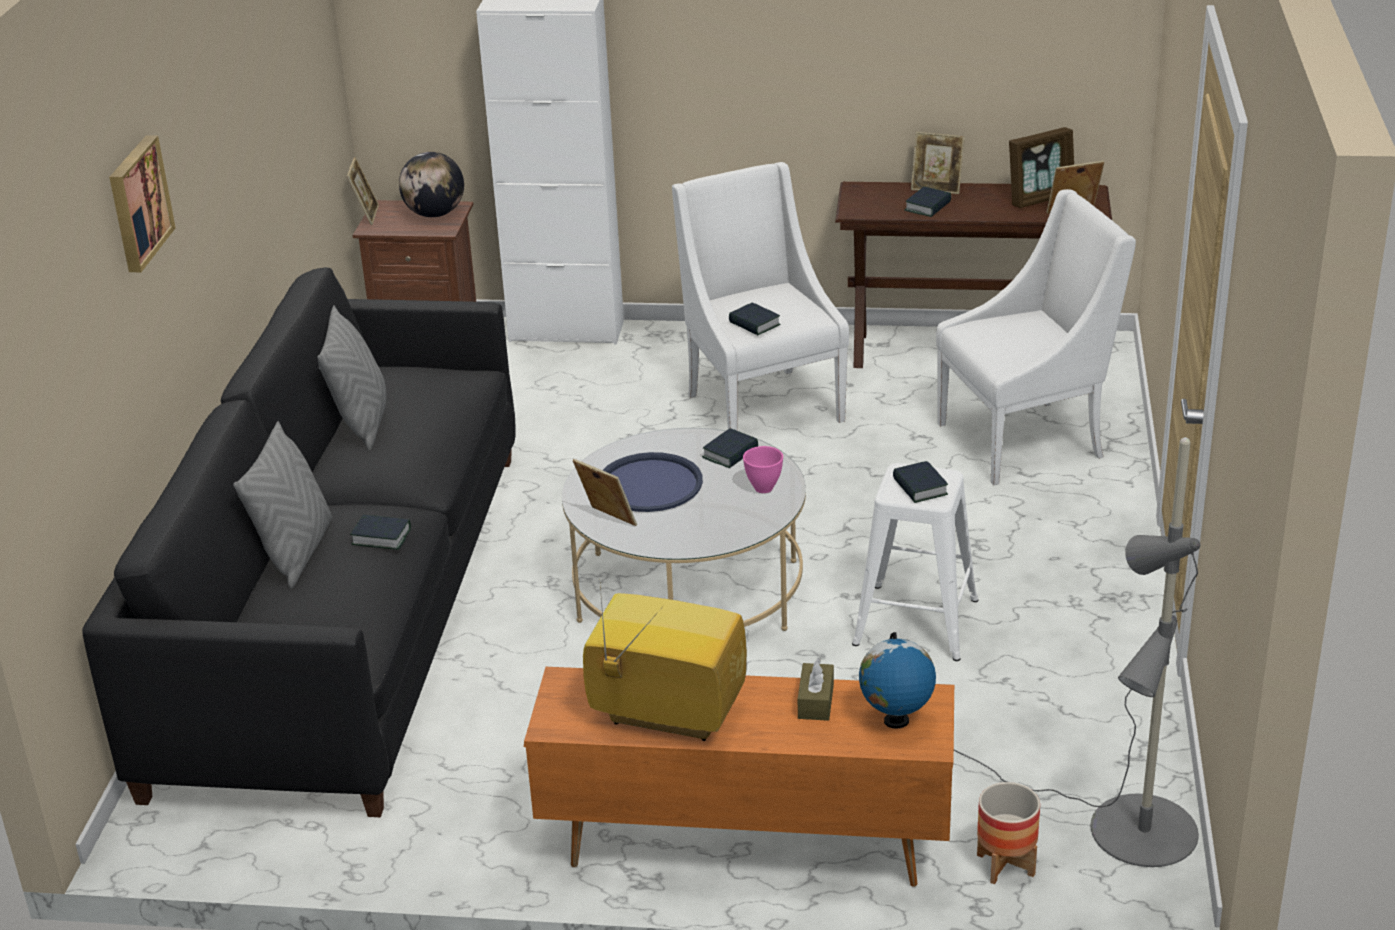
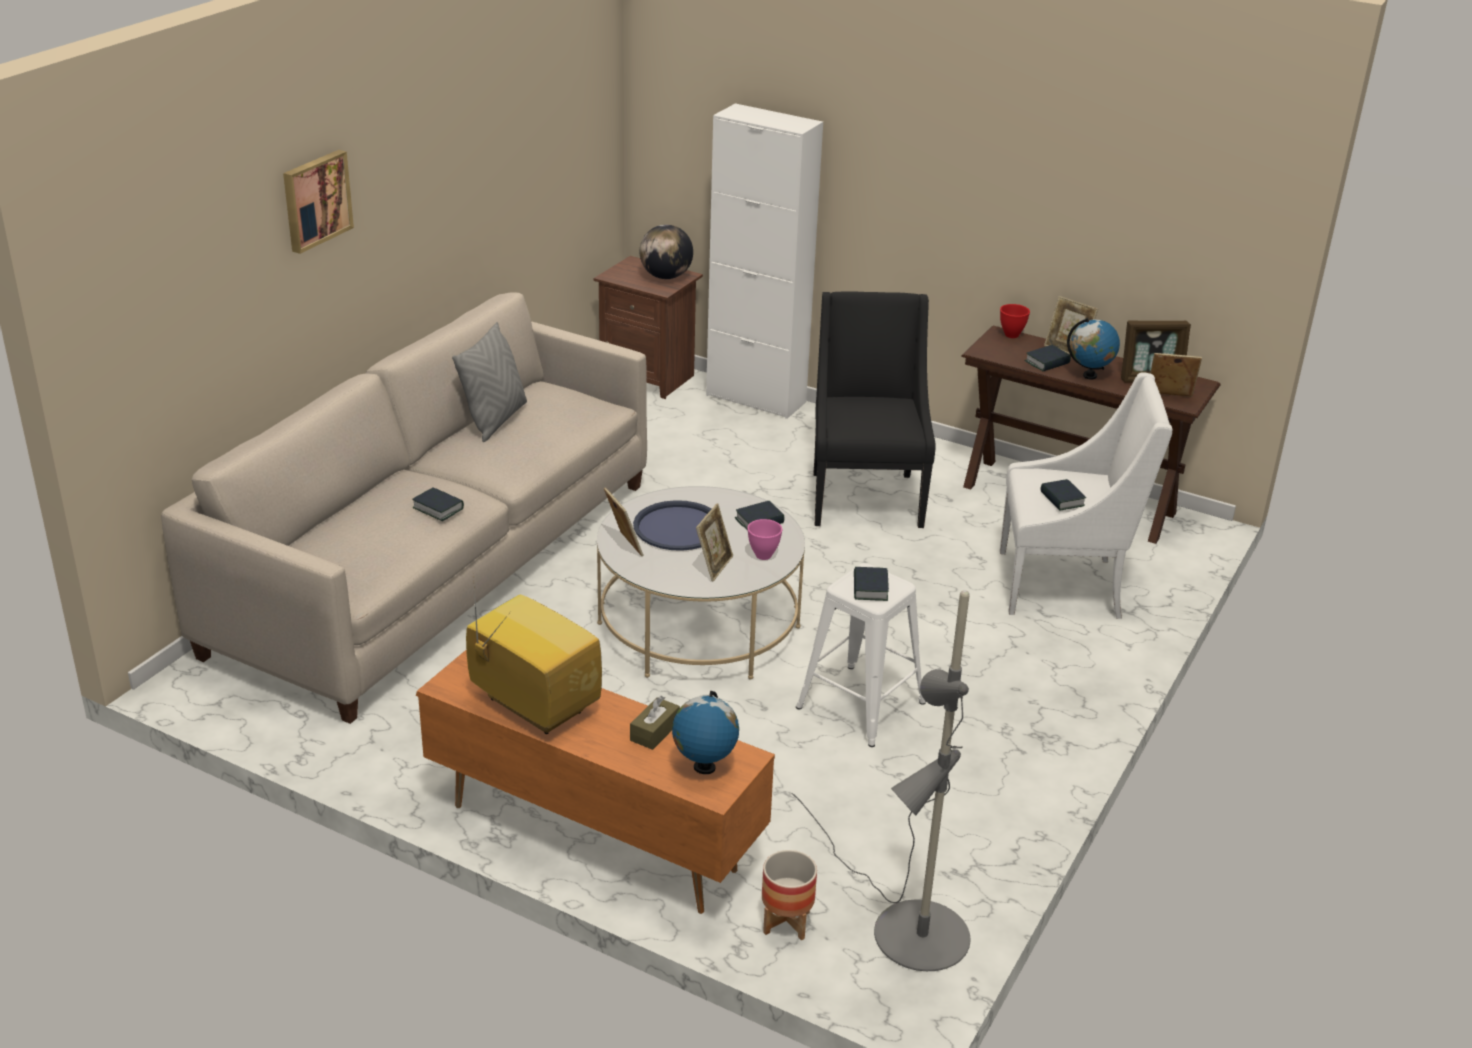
camera: 20 degrees right, 0 degrees up
black sofa [82,267,516,817] -> beige sofa [161,292,647,724]
grey pillow [233,421,332,589] -> none
picture frame [347,157,379,225] -> picture frame moved to [696,504,733,581]
white armchair [672,162,849,430] -> black armchair [813,291,936,528]
book [729,303,780,335] -> book moved to [1041,479,1086,511]
none -> red bowl [1000,304,1030,338]
none -> globe [1067,318,1120,380]

